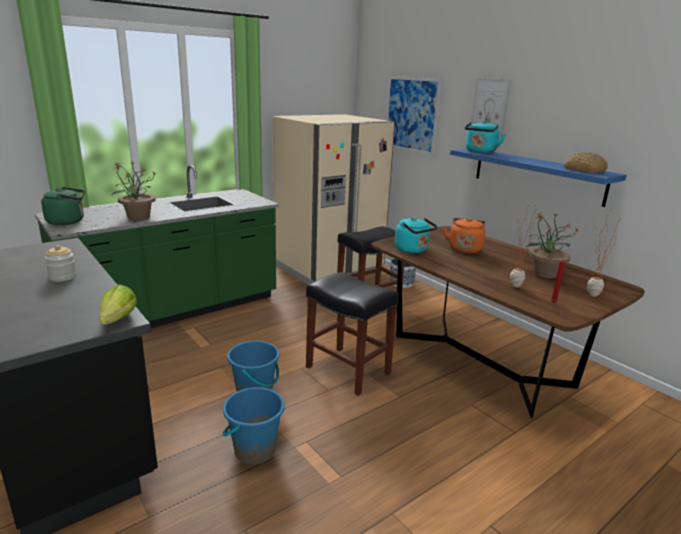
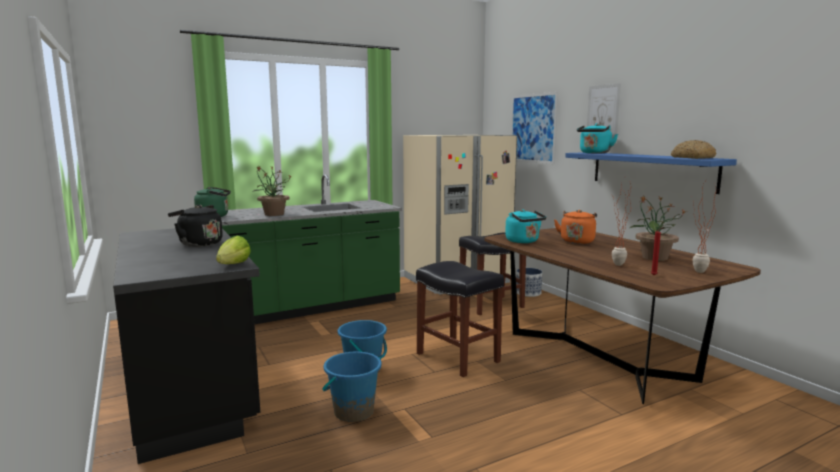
camera: 10 degrees right, 10 degrees down
jar [45,245,76,282] -> black kettle [168,205,223,247]

